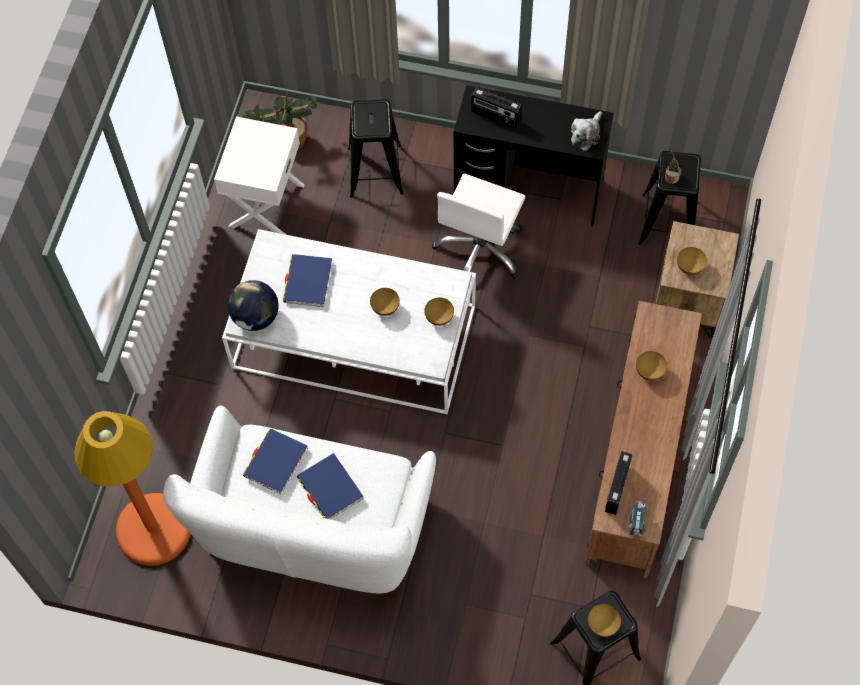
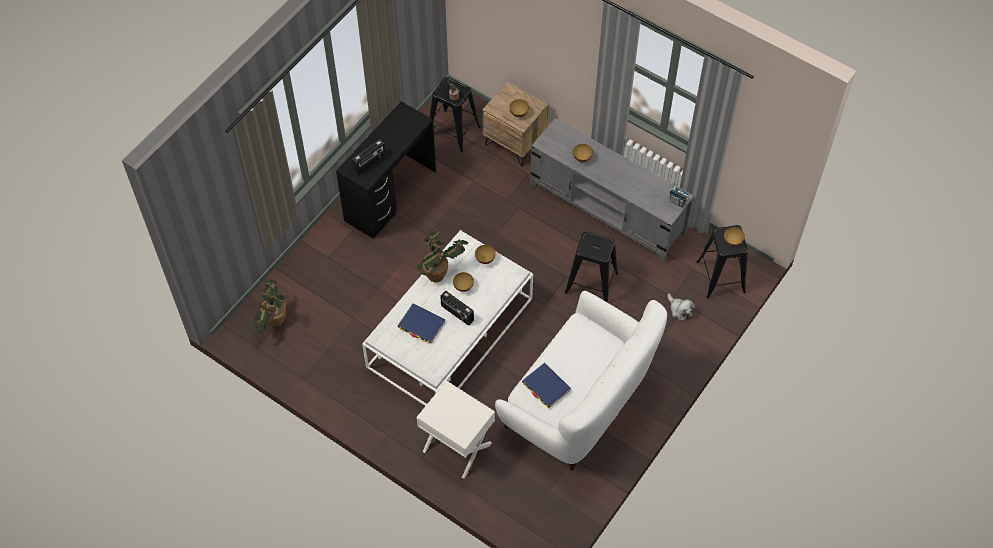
camera: 70 degrees left, 5 degrees down
orange floor lamp [74,411,191,566] -> none
white nightstand [214,116,305,235] -> white nightstand moved to [417,381,495,479]
globe [228,280,279,331] -> none
blue book [297,453,364,519] -> none
black stool [348,99,404,198] -> black stool moved to [565,232,618,303]
white office chair [432,173,526,279] -> none
plush toy [571,111,602,151] -> plush toy moved to [668,294,695,321]
brown tv stand [585,301,702,578] -> grey tv stand [530,118,694,262]
radio [605,451,633,515] -> radio moved to [440,291,474,326]
none -> potted plant [417,230,469,282]

